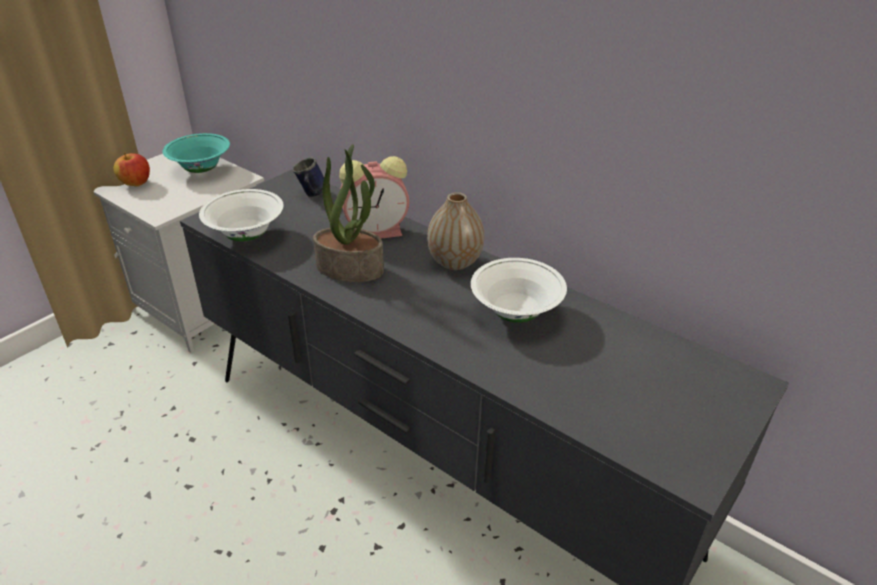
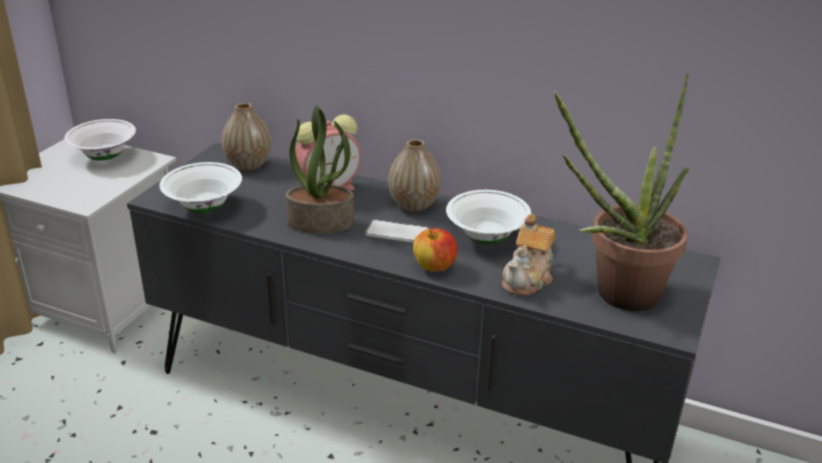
camera: 15 degrees left, 5 degrees down
apple [114,152,150,186] -> apple moved to [413,228,457,272]
turquoise bowl [163,133,230,173] -> white bowl [64,119,136,160]
blue mug [292,157,324,197] -> vase [222,103,271,171]
none -> phone [364,220,430,243]
none -> teapot [502,214,556,296]
none -> potted plant [554,74,689,311]

